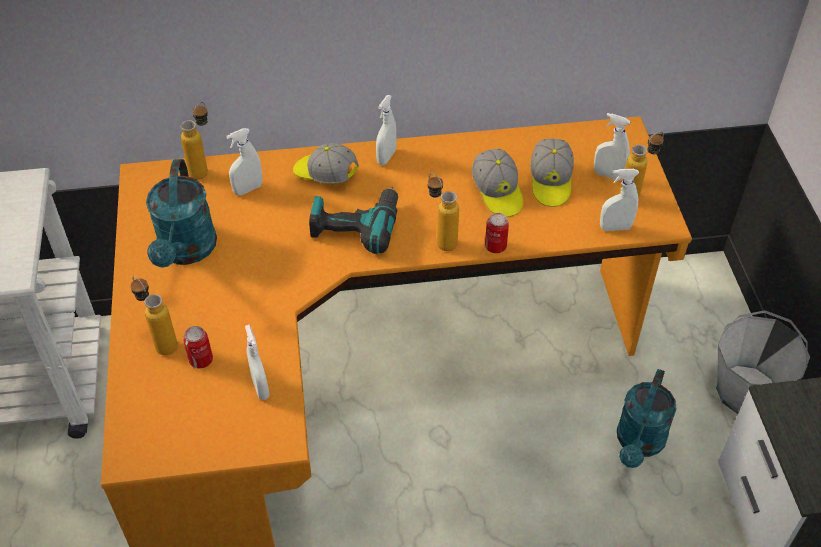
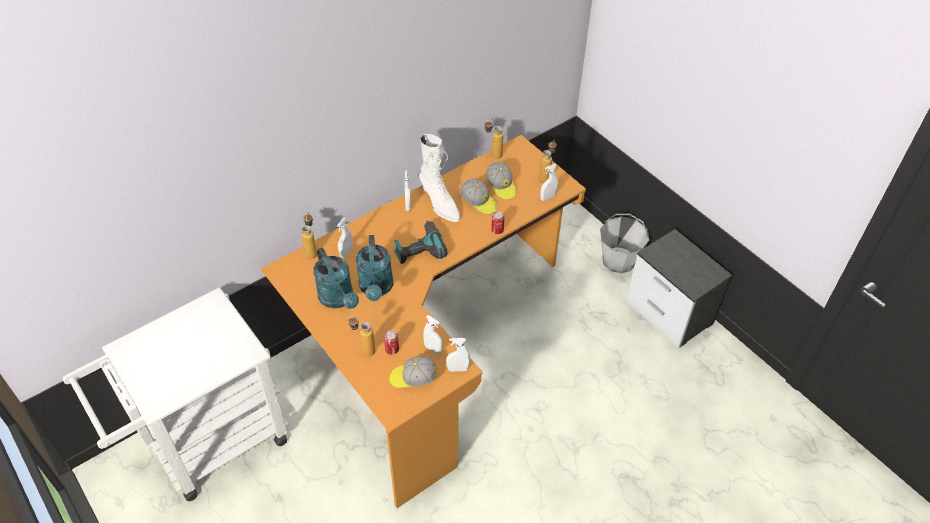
camera: 30 degrees left, 0 degrees up
cap [293,143,359,184] -> cap moved to [389,356,437,388]
bottle [428,173,459,251] -> bottle moved to [484,120,504,159]
white spray bottle [594,113,630,181] -> white spray bottle moved to [446,338,470,372]
turquoise watering can [617,369,677,468] -> turquoise watering can moved to [356,235,393,301]
none -> white boot [419,134,460,222]

